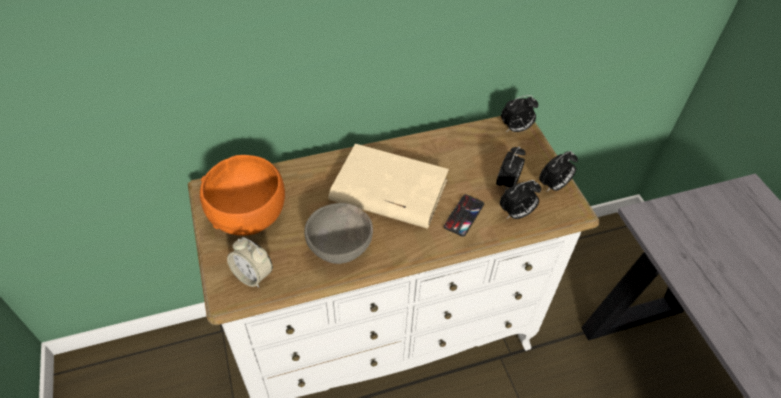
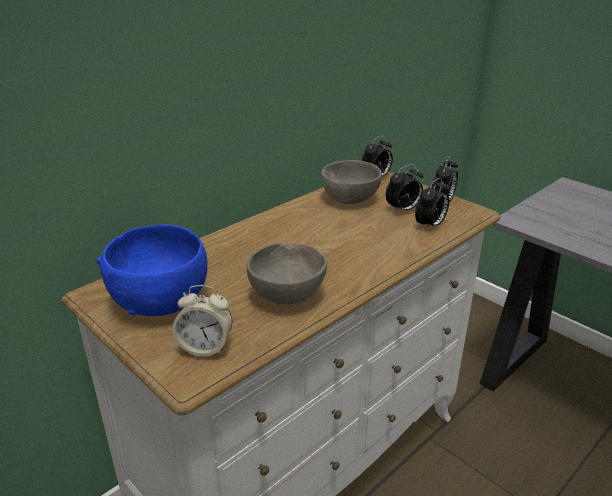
camera: 25 degrees left, 20 degrees down
orange bowl [200,155,285,236] -> blue bowl [97,224,207,316]
beige book [329,144,449,229] -> none
phone [444,194,484,237] -> none
alarm clock [496,146,525,192] -> alarm clock turned 60 degrees clockwise [386,164,423,213]
none -> grey bowl [321,160,382,204]

